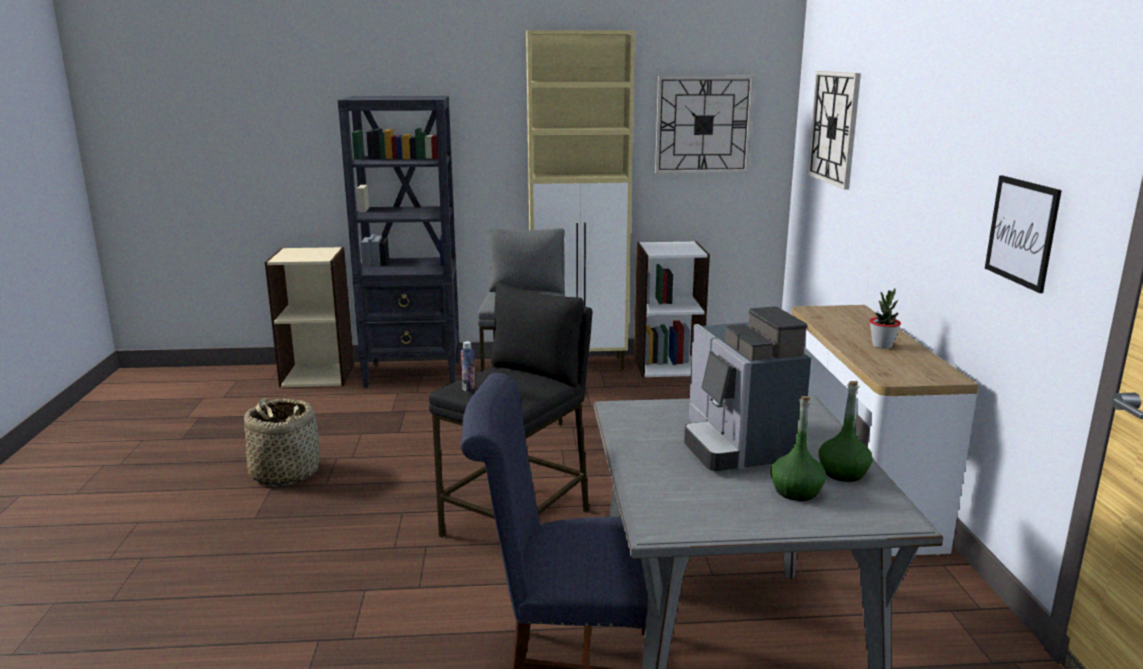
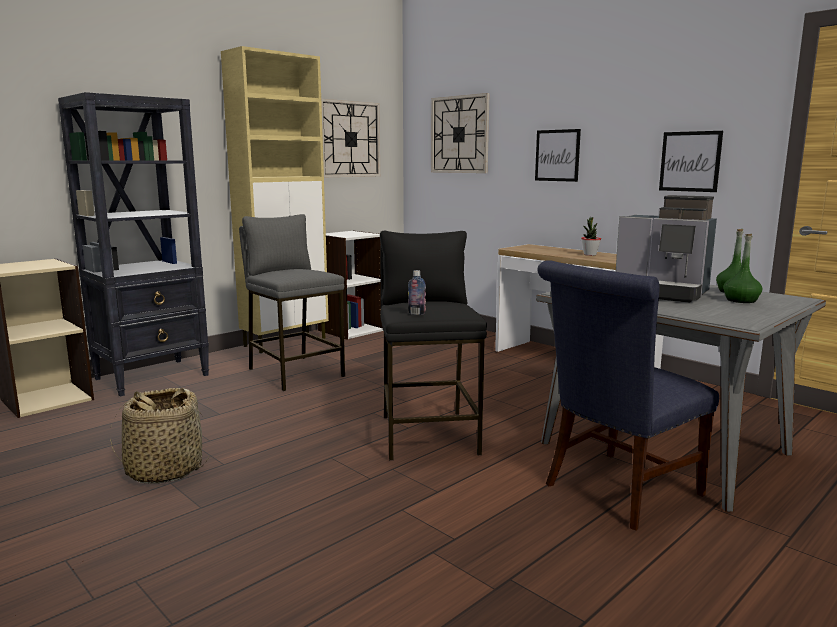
camera: 40 degrees left, 5 degrees down
none -> picture [535,129,581,182]

